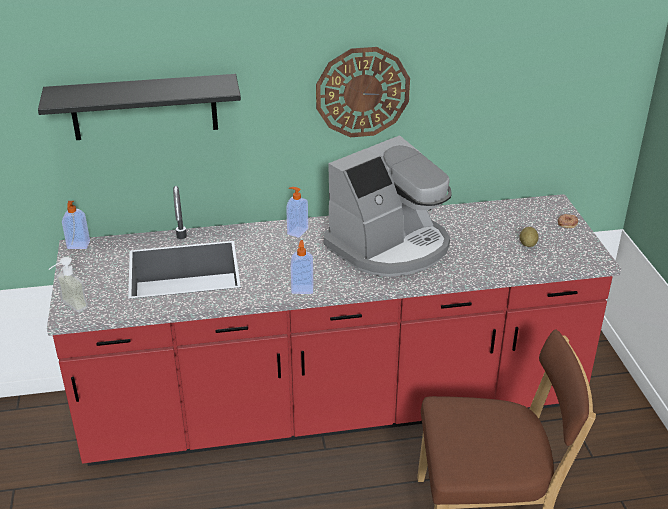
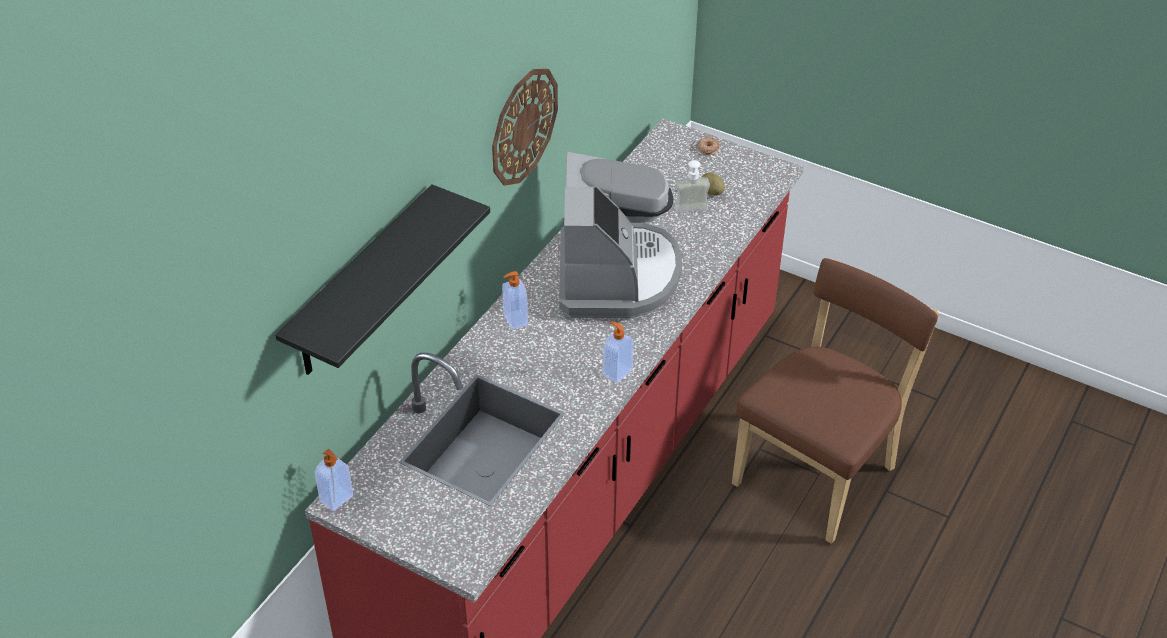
camera: 50 degrees left, 10 degrees up
soap dispenser [48,257,88,312] -> soap dispenser moved to [675,160,710,213]

